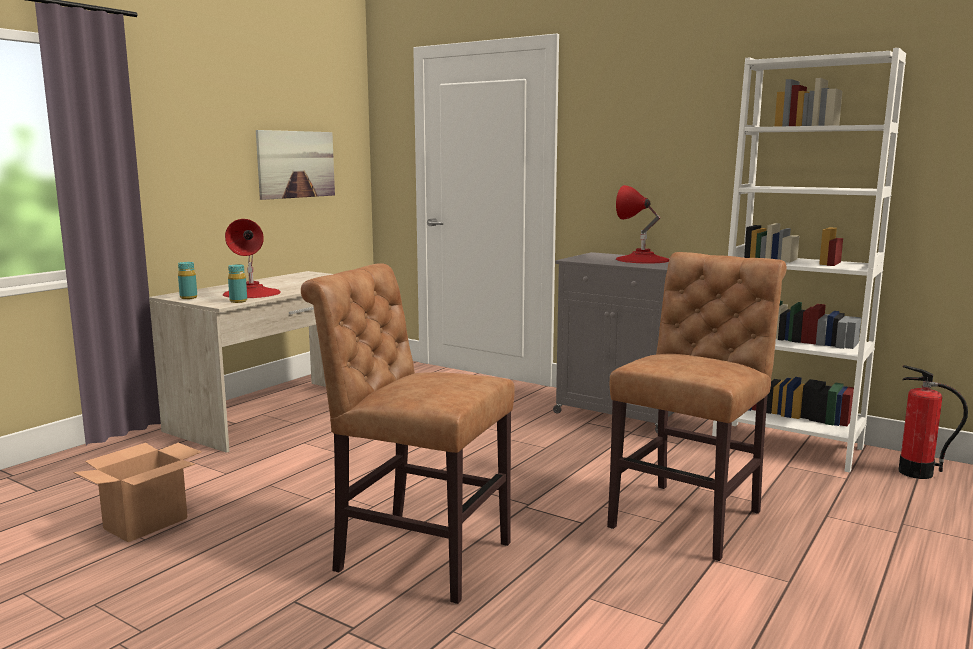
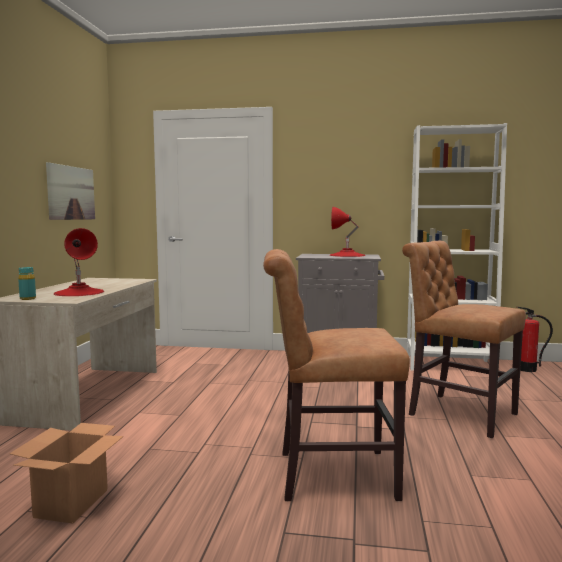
camera: 25 degrees left, 5 degrees down
turquoise bottle [228,265,247,303] -> none
brown chair [607,252,787,561] -> brown chair turned 60 degrees counterclockwise [402,241,526,438]

